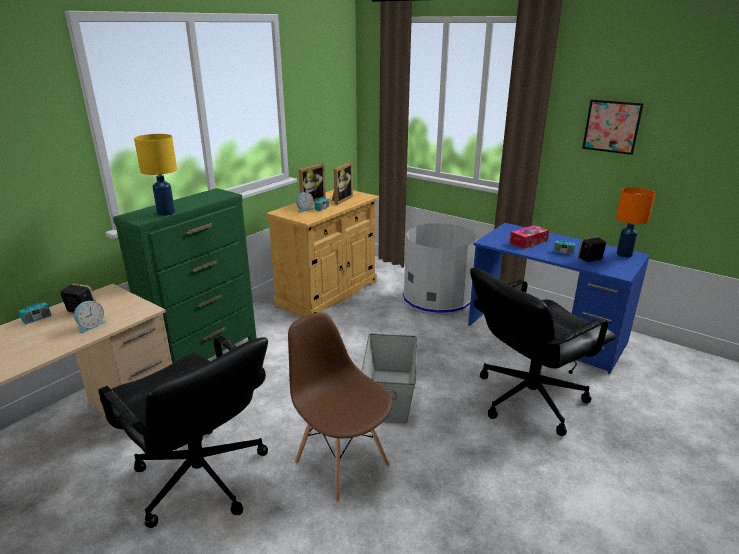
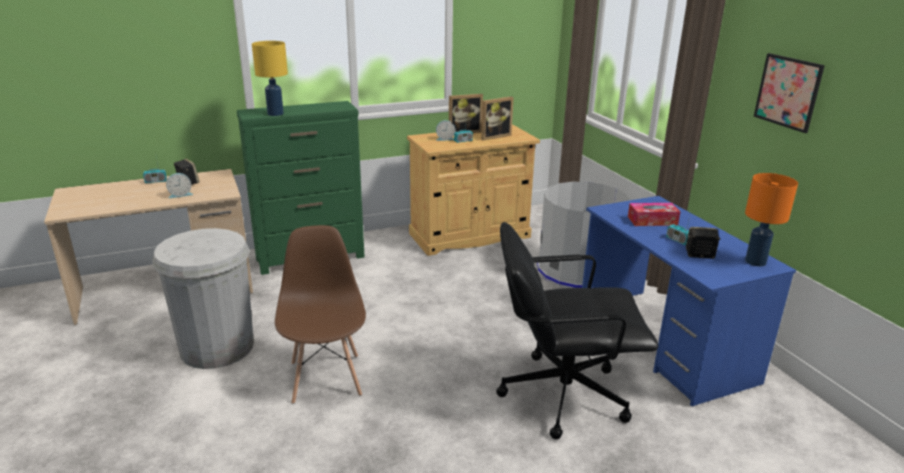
camera: 30 degrees right, 0 degrees up
black office chair [98,336,268,528] -> white trash can [153,228,254,369]
grey storage box [361,334,418,424] -> none

